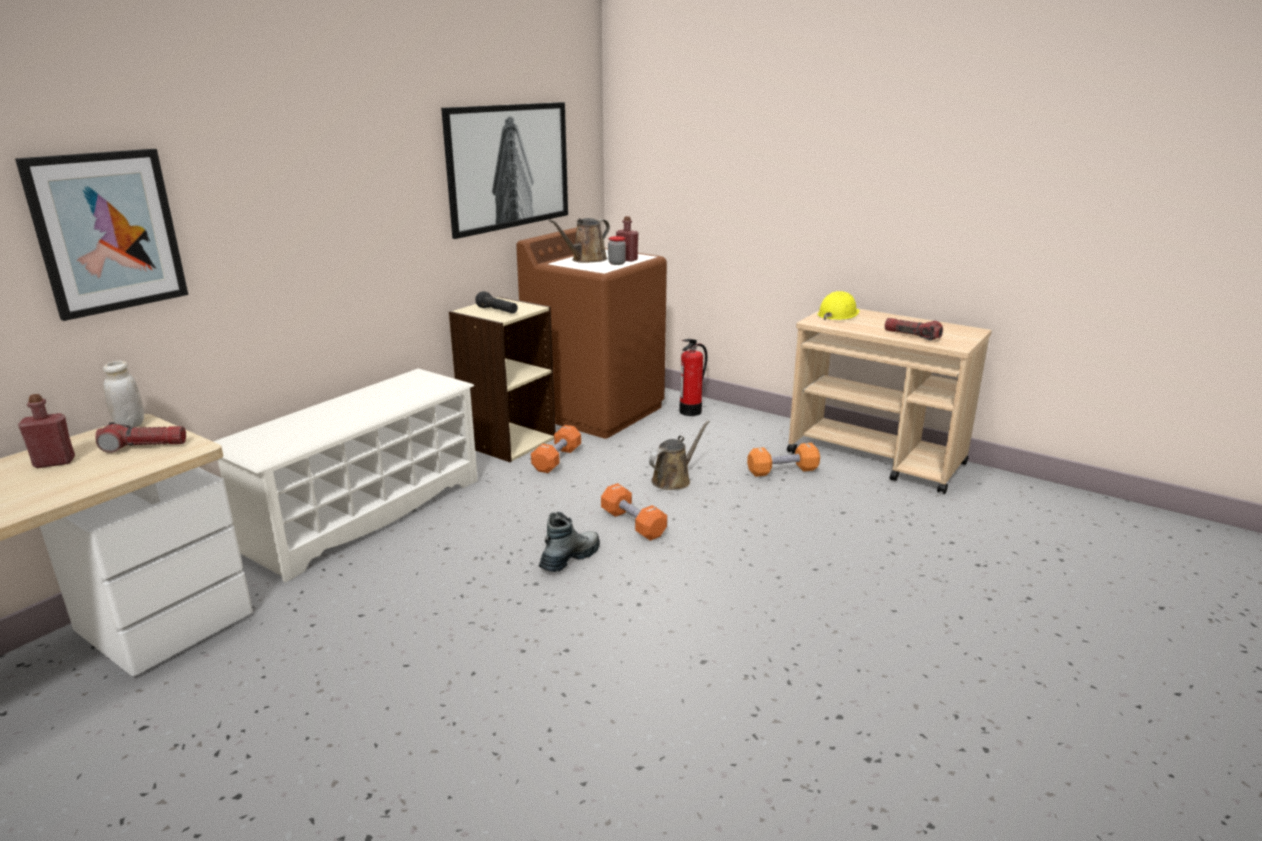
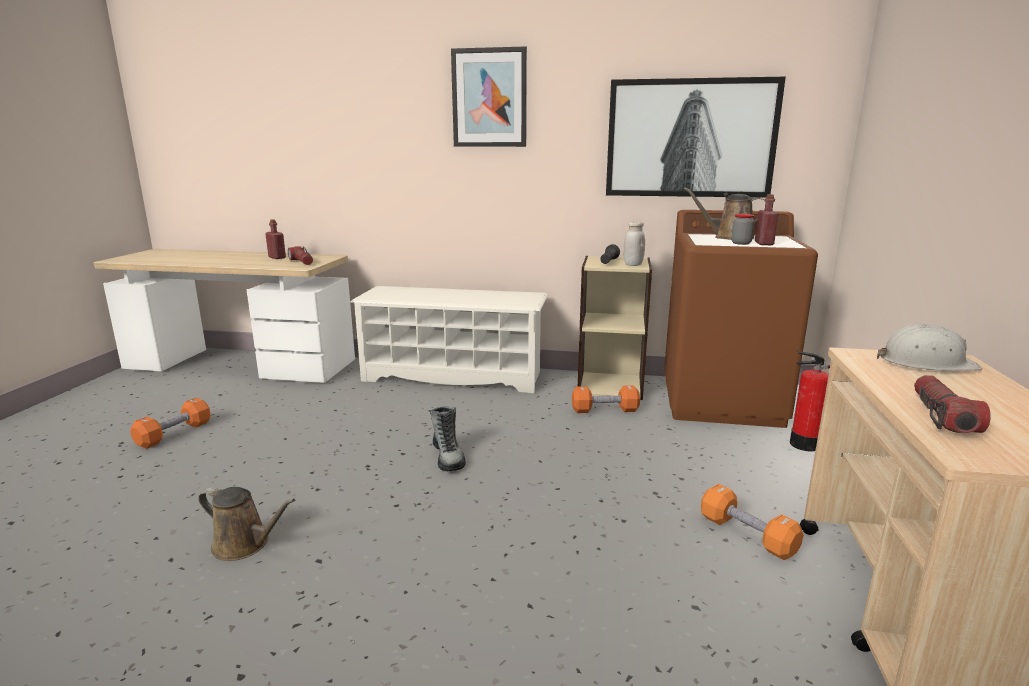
camera: 65 degrees right, 5 degrees down
picture [15,149,188,321] -> picture moved to [451,46,527,147]
white jar [103,361,144,428] -> white jar moved to [623,221,645,266]
boot [539,512,600,572] -> boot turned 60 degrees clockwise [430,406,466,471]
orange dumbbell [601,483,667,541] -> orange dumbbell moved to [130,398,210,449]
brown watering can [649,420,710,490] -> brown watering can moved to [198,487,295,561]
yellow hard hat [817,291,860,321] -> white hard hat [877,324,982,371]

